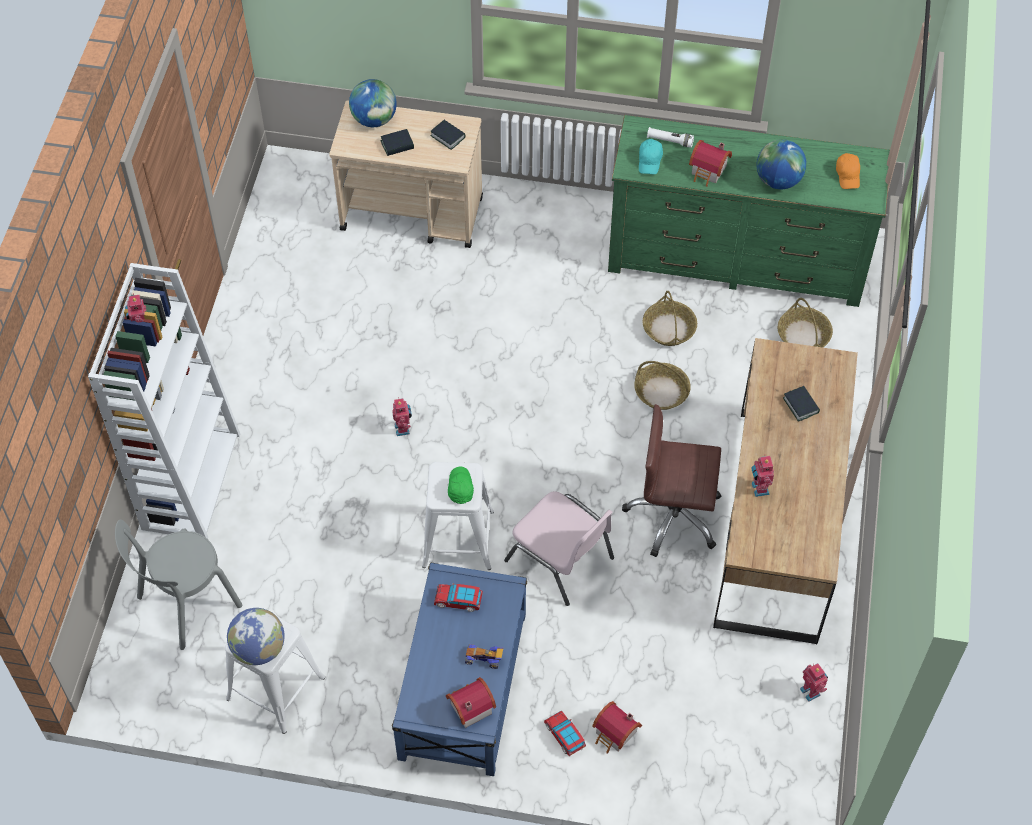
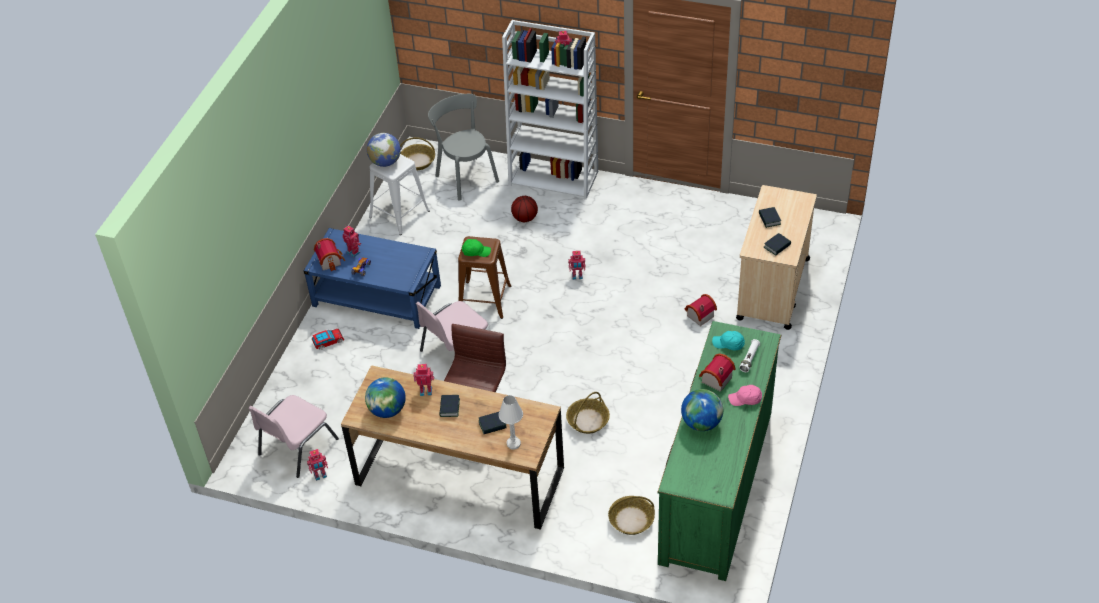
camera: 100 degrees right, 10 degrees down
globe [349,79,397,127] -> globe moved to [365,377,406,418]
white stool [422,462,494,570] -> brown stool [458,236,511,319]
toy car [434,583,483,612] -> none
toy house [592,701,642,754] -> toy house moved to [685,294,717,326]
basket [643,291,697,346] -> basket moved to [400,137,435,170]
orange cap [836,153,860,189] -> none
none -> pink chair [248,395,339,478]
none -> toy robot [343,225,361,258]
none -> book [439,395,460,417]
none -> white table lamp [499,395,523,449]
none -> basketball [511,196,538,222]
none -> pink cap [728,385,762,406]

